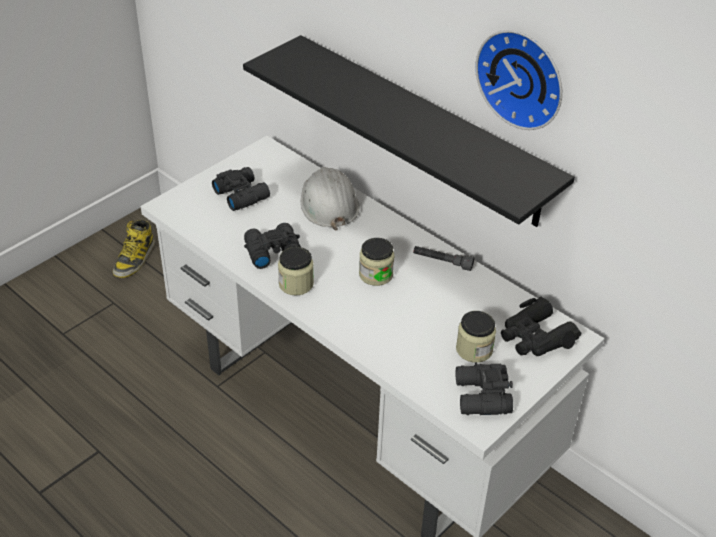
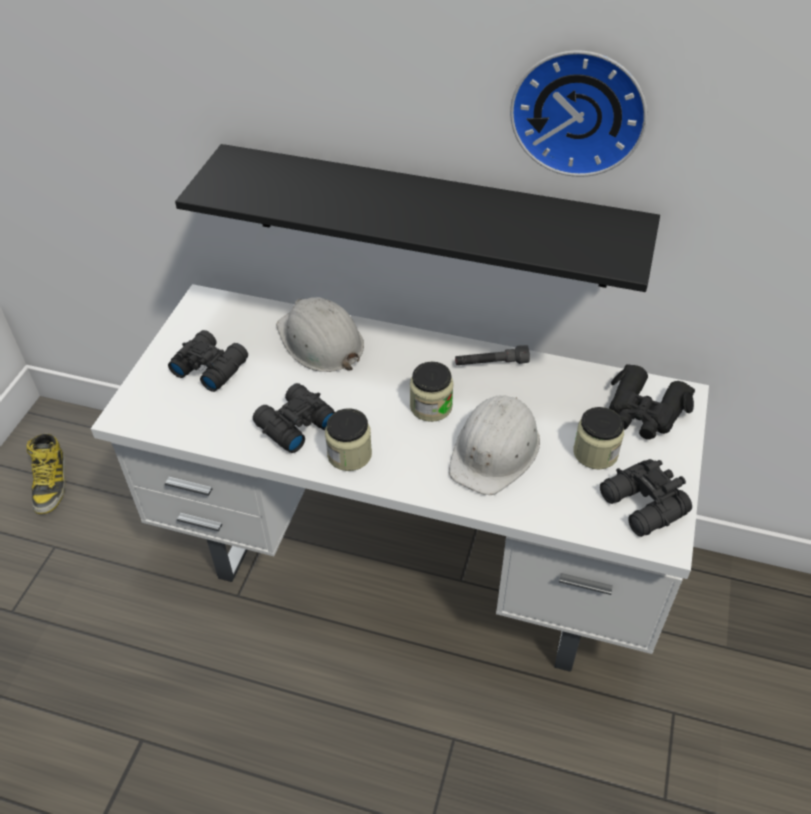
camera: 25 degrees left, 5 degrees up
none -> white hard hat [449,395,540,495]

